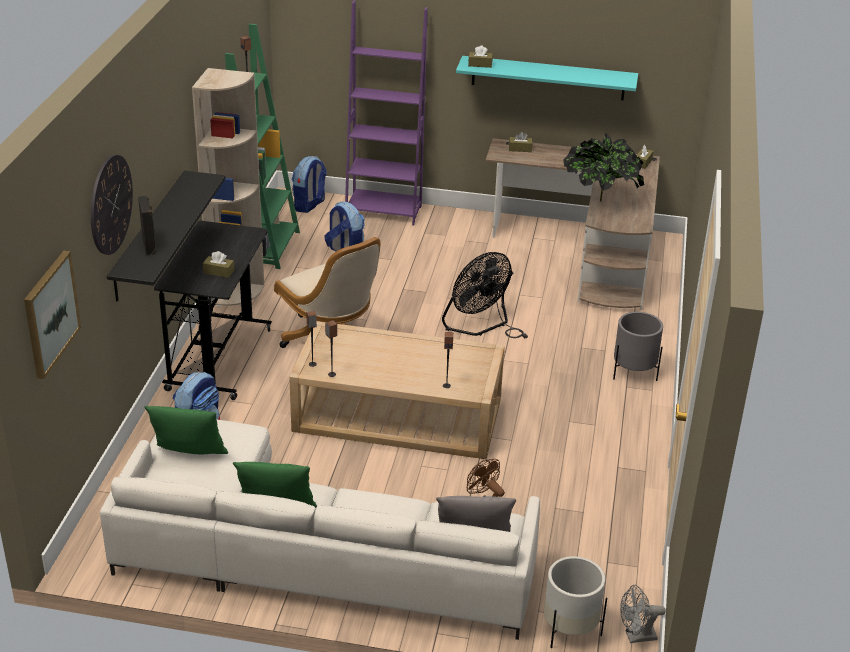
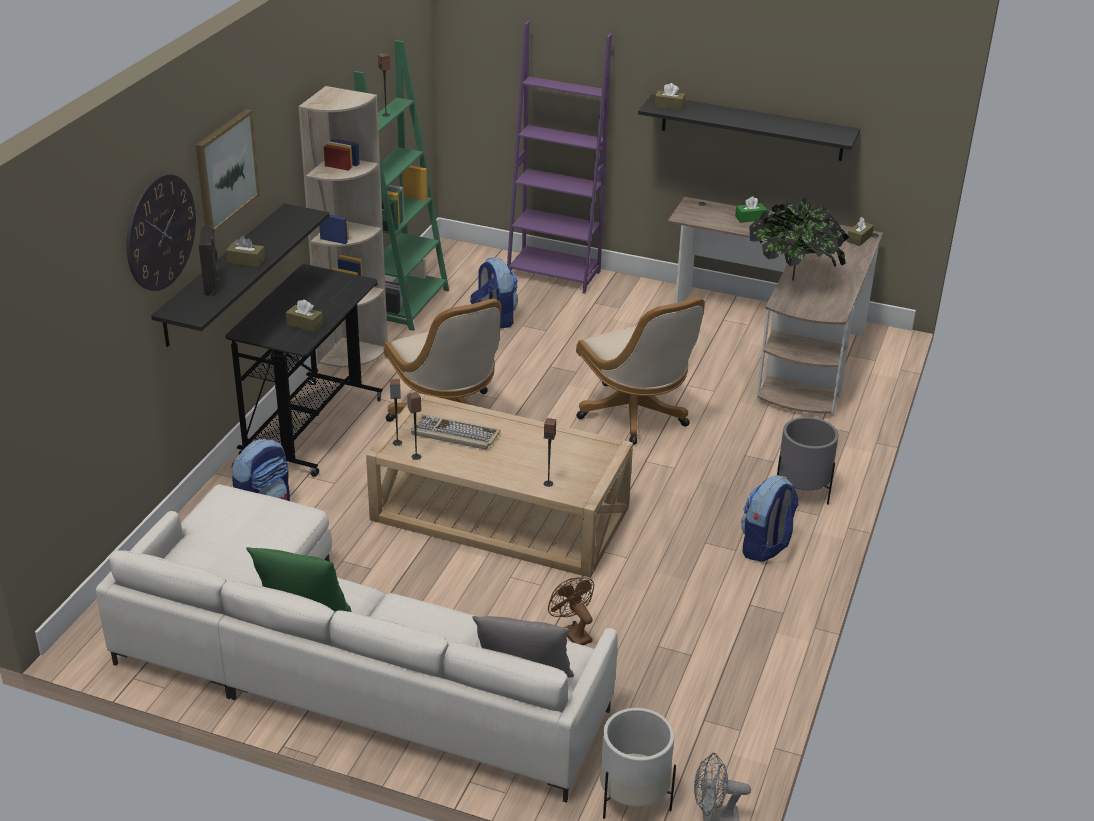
camera: 10 degrees right, 0 degrees up
picture [24,251,81,379] -> picture moved to [196,109,260,233]
green pillow [144,406,228,454] -> none
backpack [292,156,327,213] -> backpack moved to [741,475,799,562]
black fan [442,252,528,339] -> office chair [576,297,705,445]
turquoise shelf [456,56,638,100] -> black shelf [638,95,860,161]
brown tissue box [509,132,532,152] -> brown tissue box moved to [226,236,265,267]
none -> keyboard [411,414,500,450]
none -> green tissue box [735,196,767,223]

